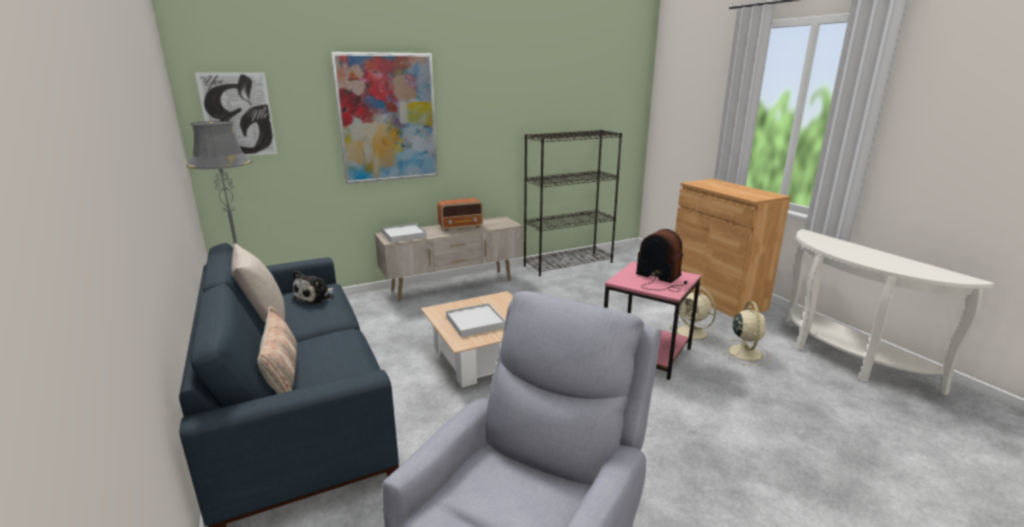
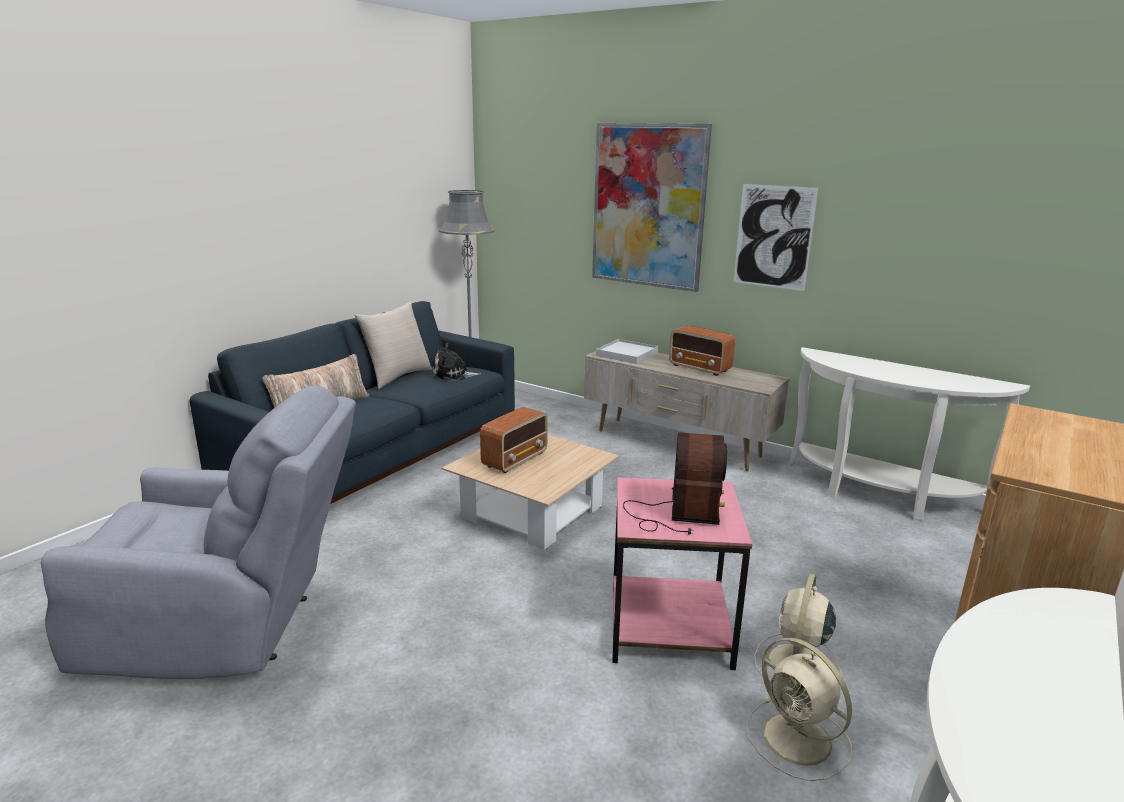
camera: 60 degrees right, 0 degrees up
picture [195,72,277,156] -> picture moved to [734,184,818,291]
white tray [446,303,505,337] -> radio [480,407,548,473]
black bookcase [524,130,622,277] -> white console table [789,347,1030,520]
beige fan [719,301,771,365] -> beige fan turned 75 degrees clockwise [746,638,852,781]

